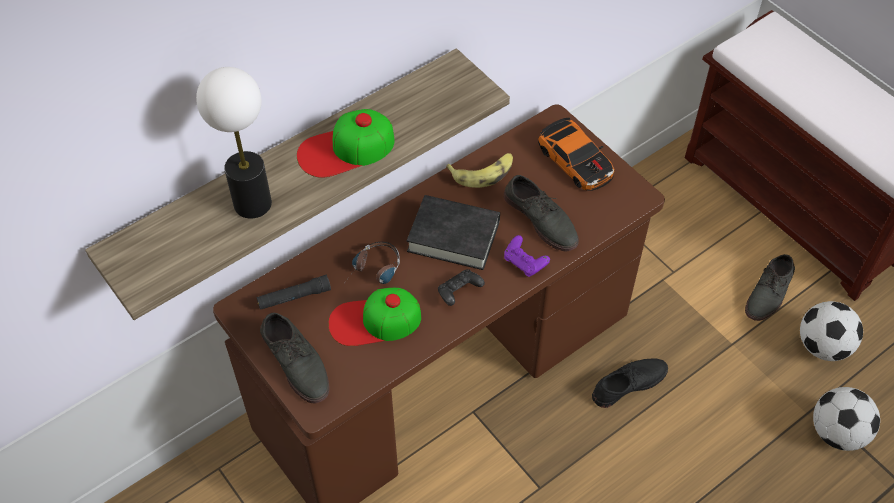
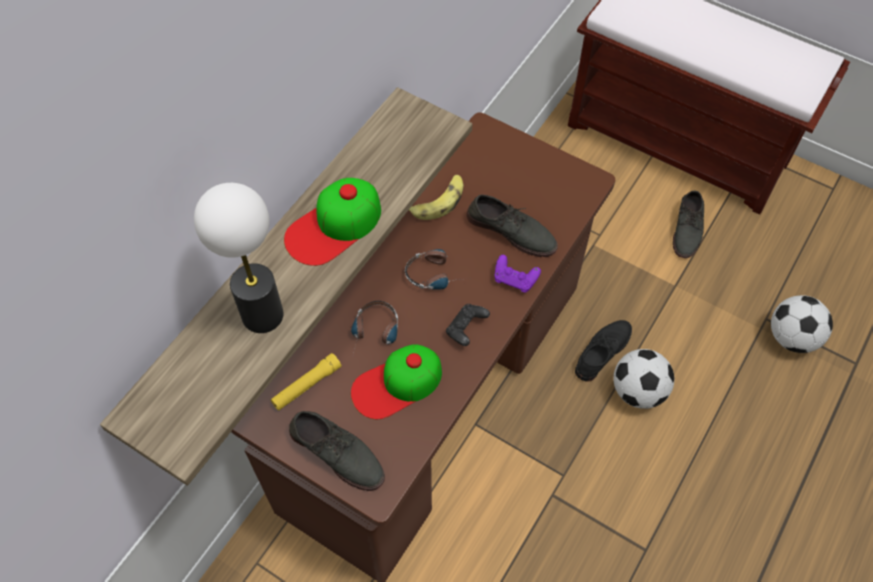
camera: 20 degrees left, 5 degrees up
black flashlight [257,275,331,310] -> yellow flashlight [271,353,342,411]
black book [407,195,500,270] -> headphones [405,249,462,290]
toy car [538,117,615,191] -> none
football [800,301,863,361] -> football moved to [613,349,674,409]

